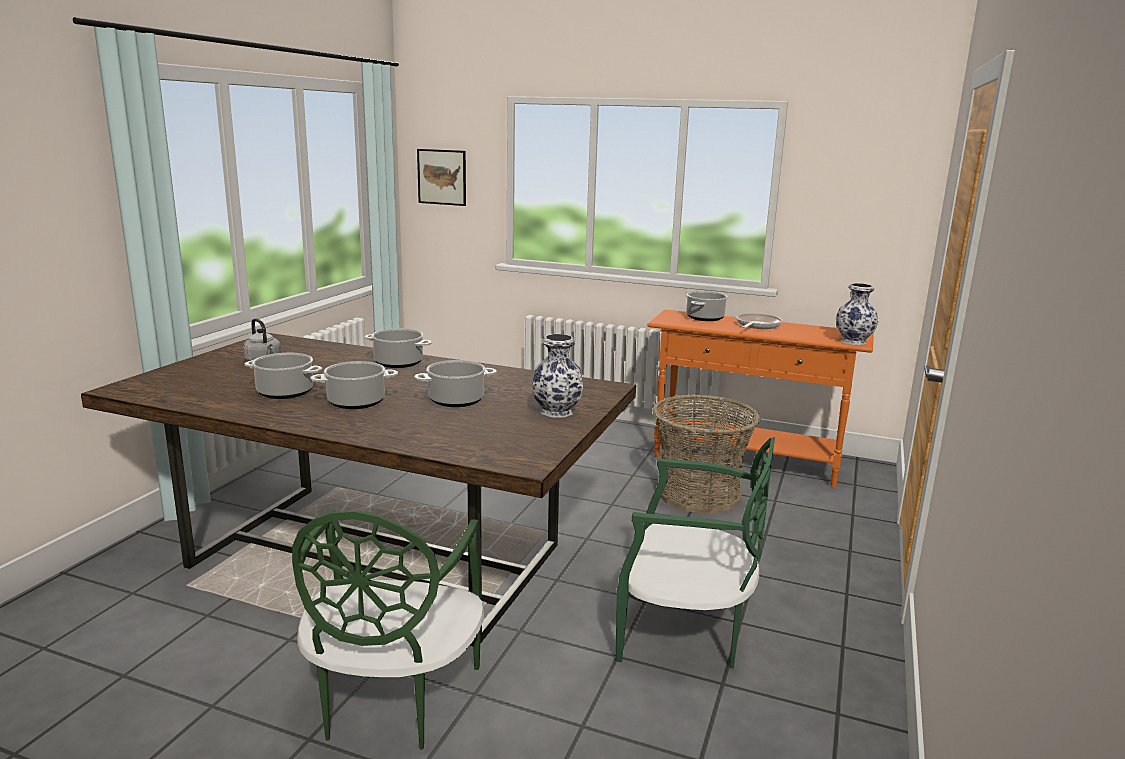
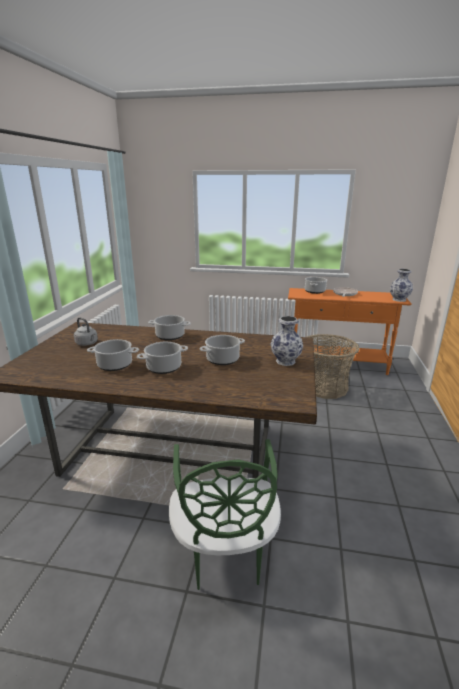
camera: 10 degrees left, 5 degrees up
picture [417,149,466,206] -> none
green chair [616,437,775,668] -> none

